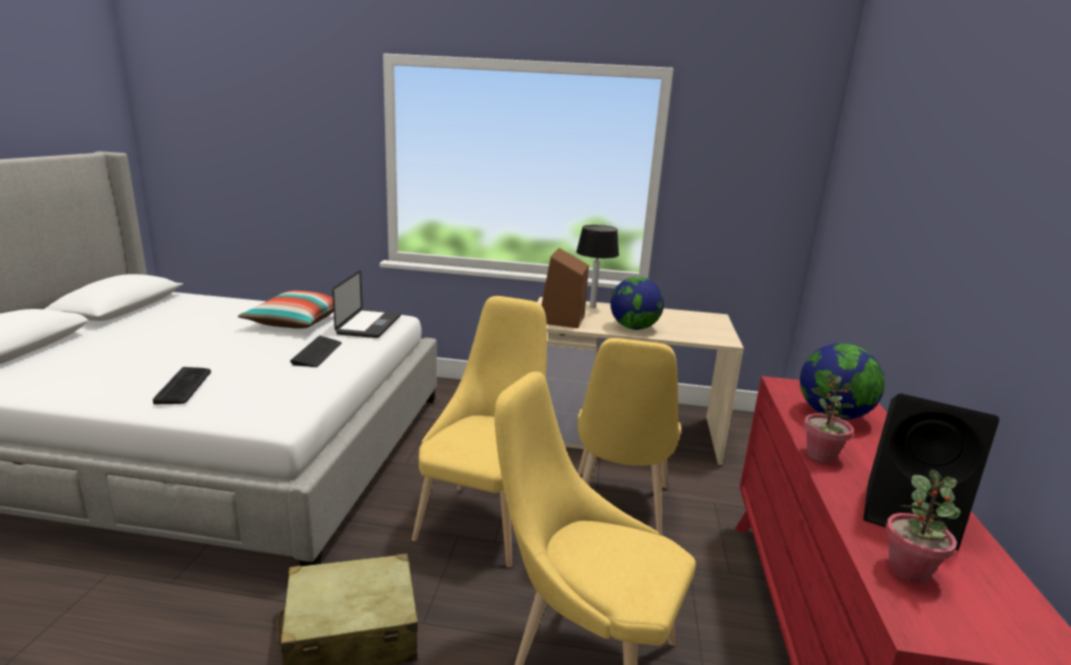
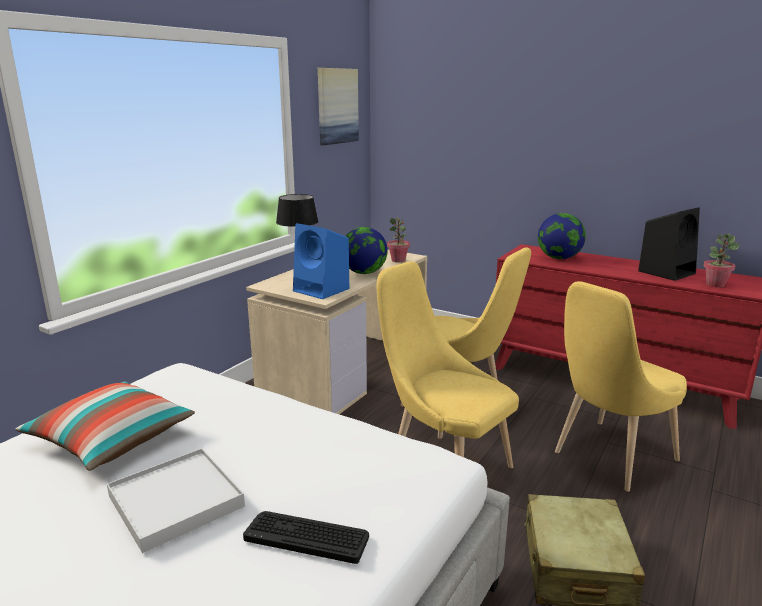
camera: 65 degrees left, 0 degrees up
keyboard [290,336,342,367] -> none
laptop [332,270,401,338] -> none
brown speaker [541,248,589,328] -> blue speaker [293,223,350,299]
potted plant [803,373,854,463] -> potted plant moved to [387,218,410,262]
none -> white tray [107,448,245,553]
none -> picture [318,68,359,145]

